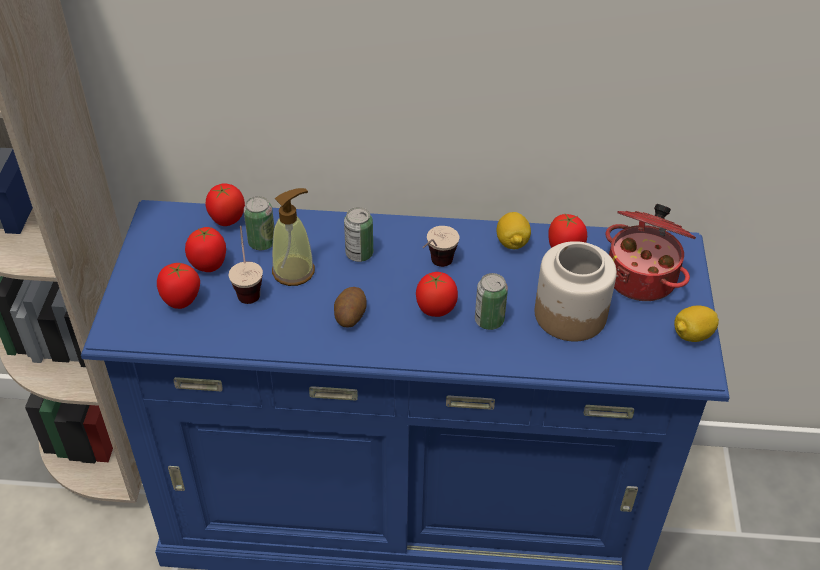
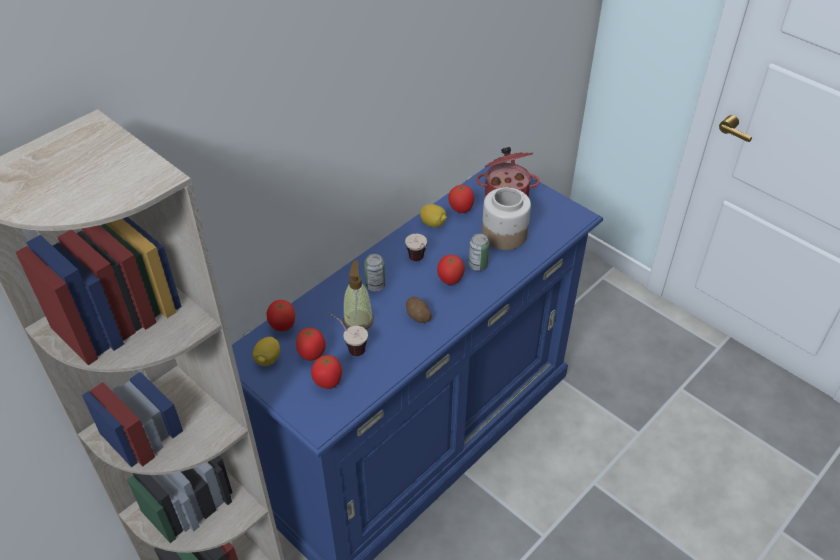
camera: 50 degrees left, 0 degrees up
can [244,196,274,250] -> none
lemon [674,306,719,342] -> lemon moved to [252,337,280,366]

